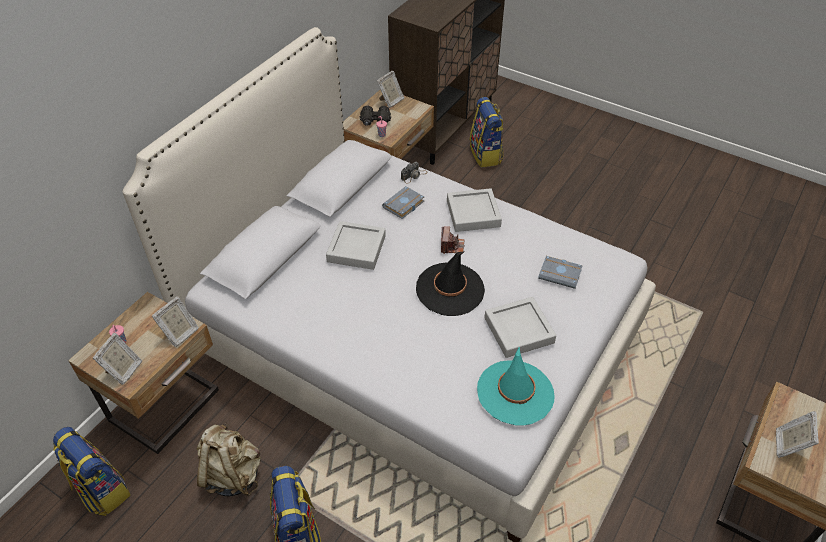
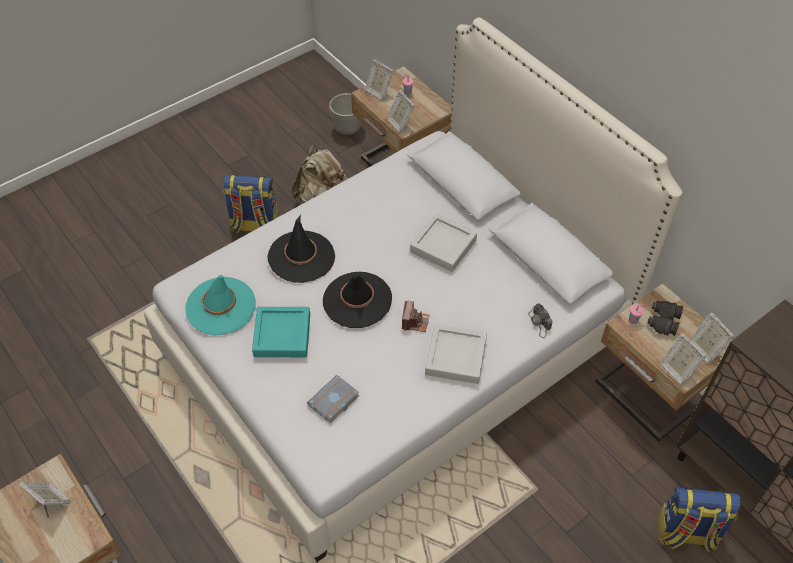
camera: 110 degrees right, 5 degrees up
backpack [53,427,131,516] -> planter [329,93,362,135]
grey book [382,186,425,219] -> none
camera [441,226,464,254] -> camera turned 105 degrees counterclockwise [402,300,429,332]
grey tray [484,297,556,358] -> turquoise tray [252,307,310,357]
none -> black hat [267,215,335,283]
none -> picture frame [660,333,707,385]

